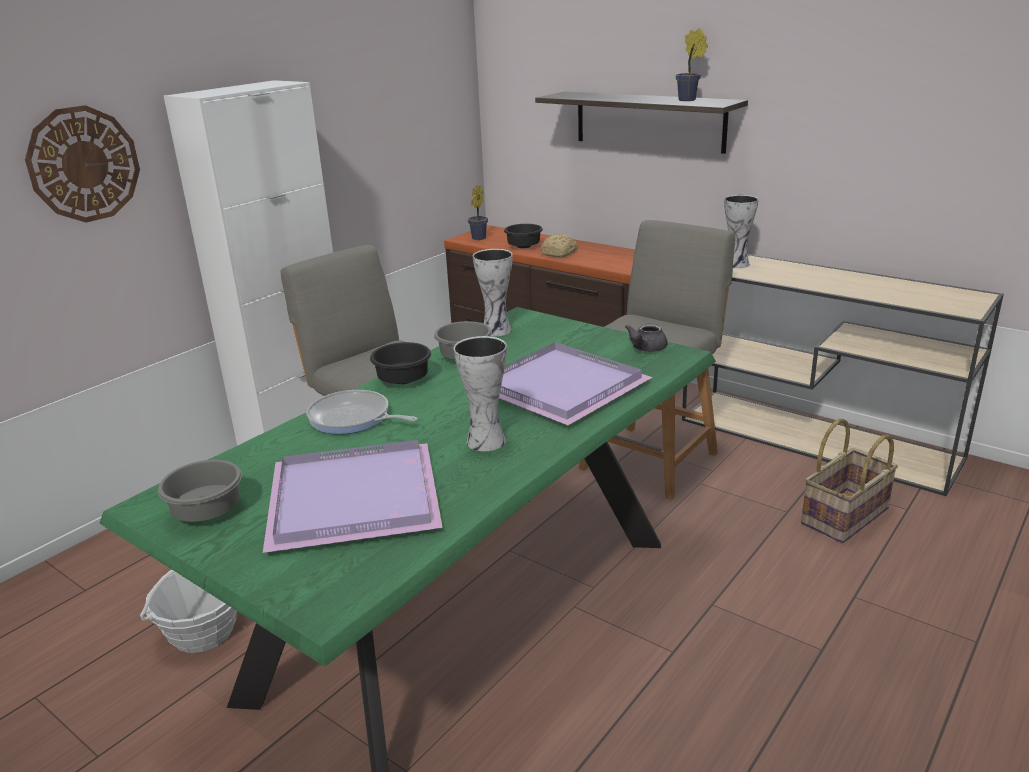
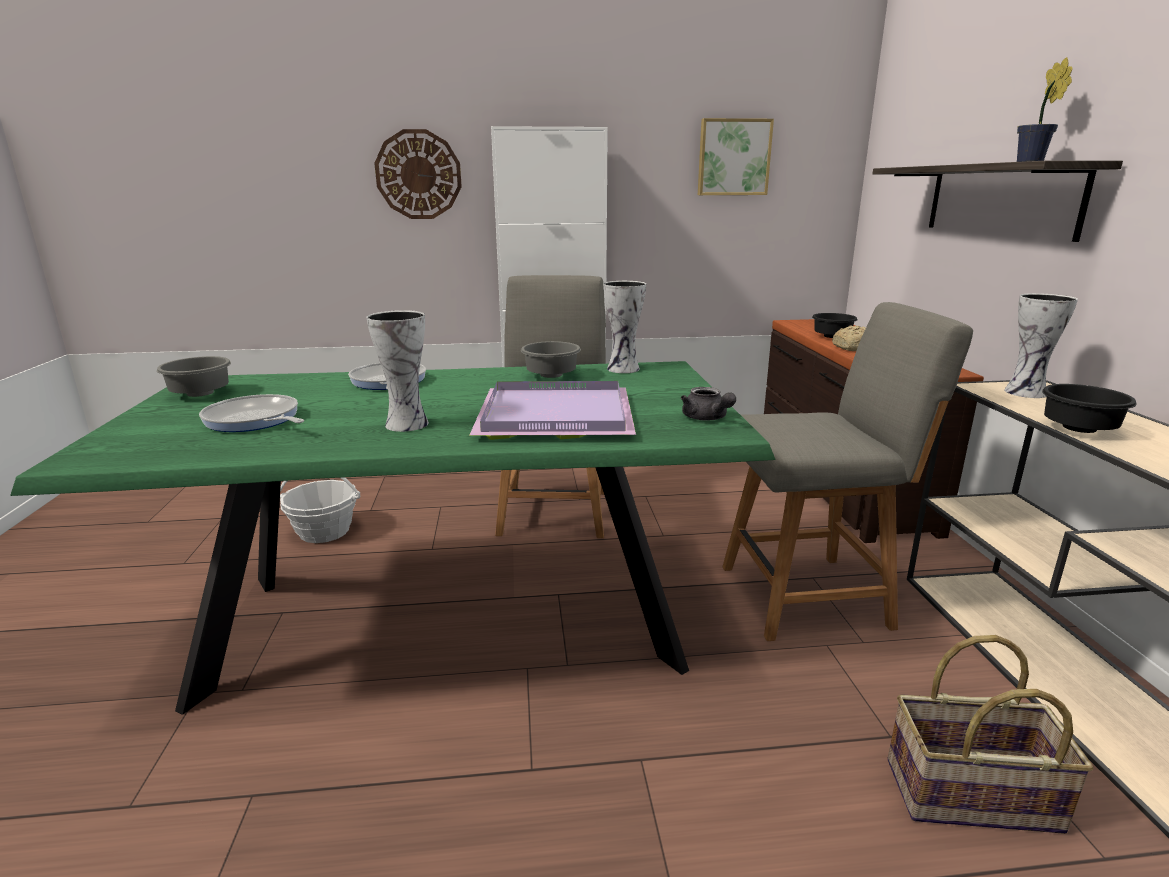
camera: 45 degrees right, 5 degrees down
purple tray [263,440,443,553] -> frying pan [199,394,304,432]
black bowl [370,342,431,384] -> black bowl moved to [1042,384,1137,433]
potted plant [468,185,488,240] -> none
grey teapot [625,323,668,352] -> grey teapot turned 105 degrees counterclockwise [681,387,736,421]
none -> picture [698,118,774,195]

